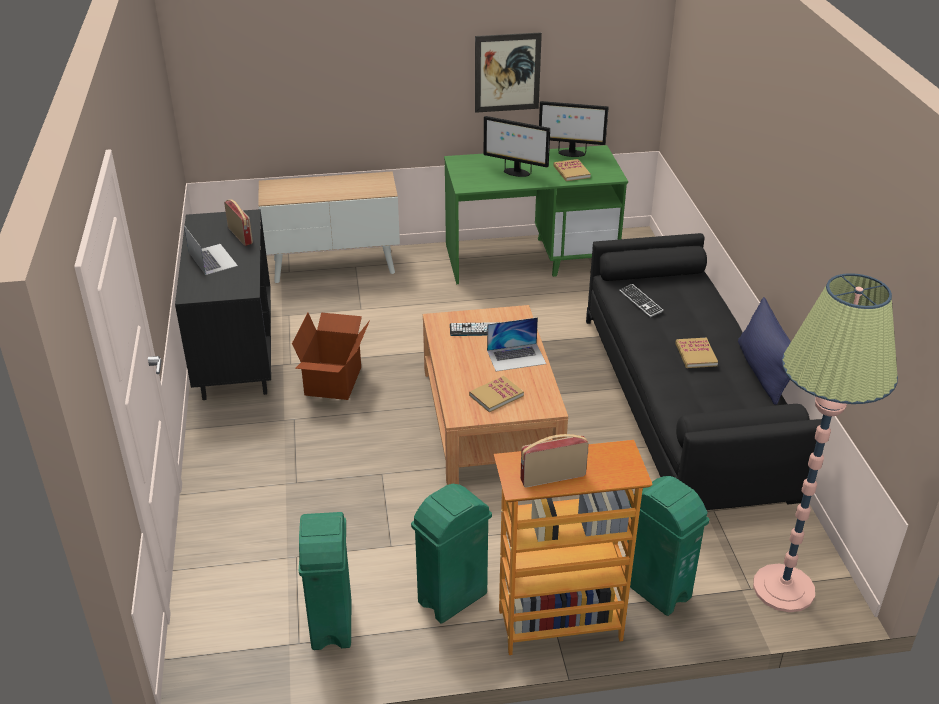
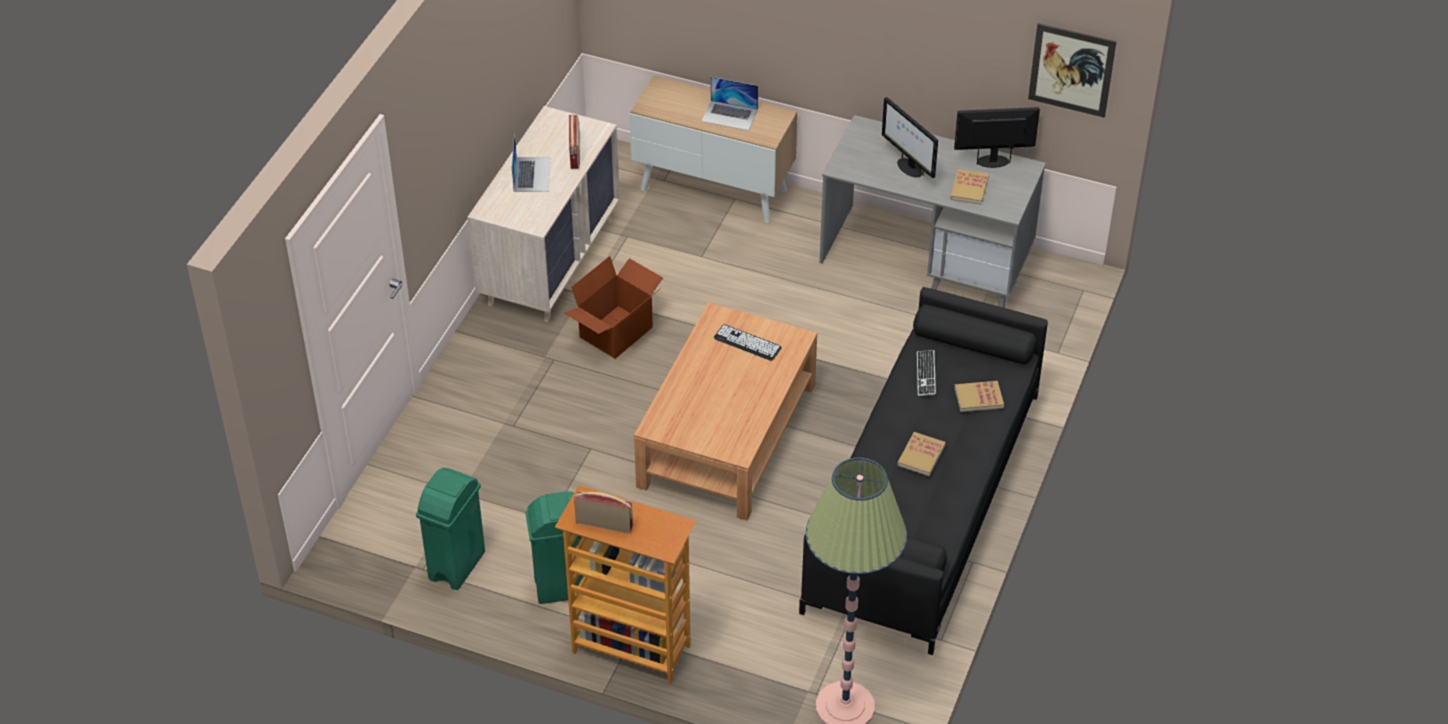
camera: 30 degrees right, 10 degrees up
black dresser [175,209,271,400] -> beige dresser [467,106,620,322]
green desk [444,145,628,284] -> grey desk [820,115,1046,308]
book [469,376,524,412] -> book moved to [954,381,1004,412]
picture [475,32,542,113] -> picture moved to [1028,23,1117,118]
laptop [487,317,546,371] -> laptop moved to [701,77,758,131]
monitor [539,101,609,157] -> monitor turned 135 degrees clockwise [954,107,1040,168]
green trash can [625,476,709,616] -> none
blue pillow [738,297,791,405] -> none

